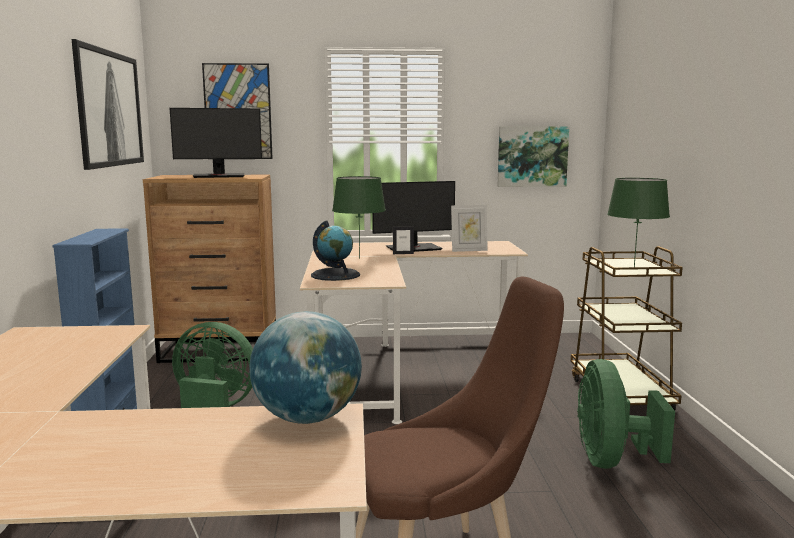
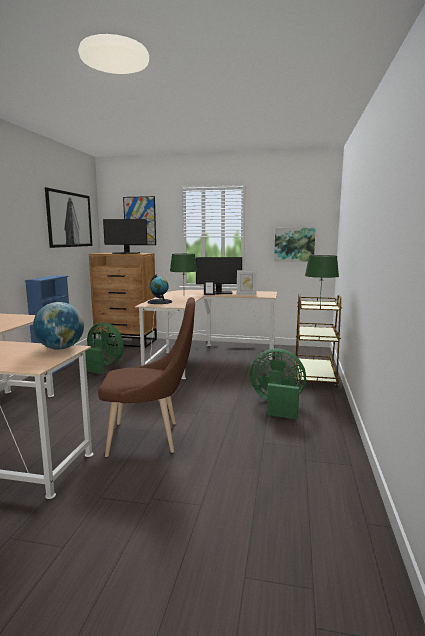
camera: 15 degrees right, 0 degrees up
green fan [577,359,675,469] -> green fan turned 90 degrees clockwise [250,349,306,419]

